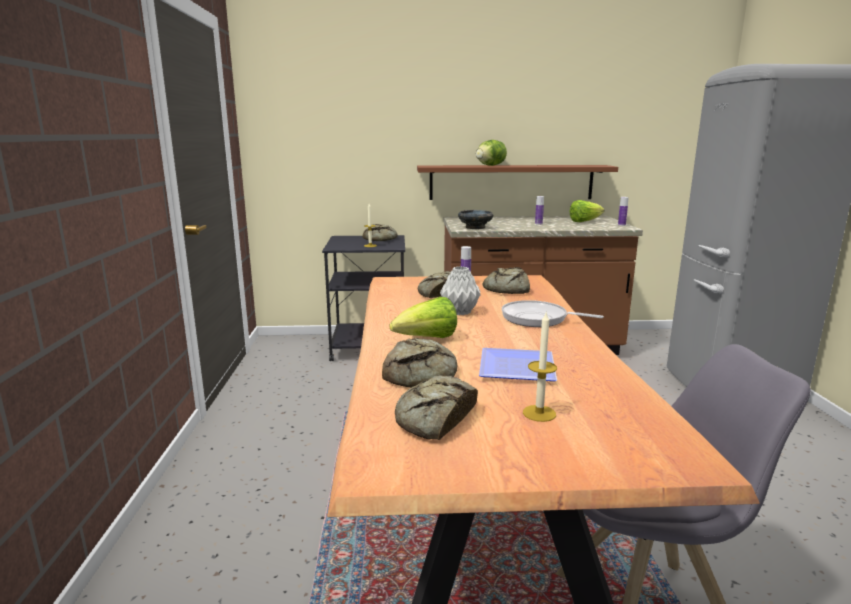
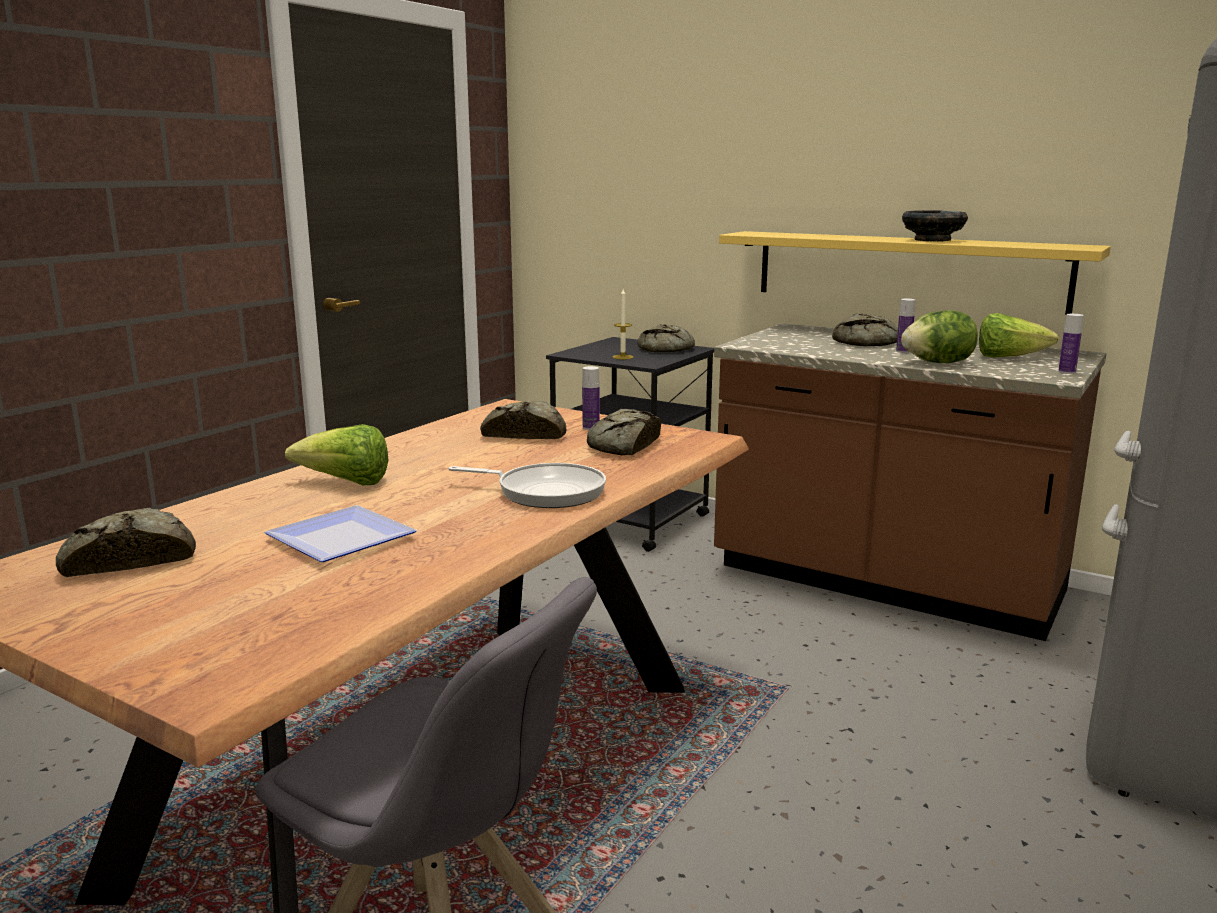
camera: 35 degrees right, 0 degrees up
bread [382,338,457,388] -> bread moved to [832,313,898,347]
brown shelf [417,165,618,200] -> yellow shelf [719,231,1111,315]
grey vase [440,266,481,315] -> none
black bowl [458,210,493,229] -> black bowl moved to [902,210,968,242]
lettuce [476,140,507,166] -> lettuce moved to [901,310,978,363]
frying pan [502,300,604,327] -> frying pan turned 135 degrees clockwise [448,463,606,508]
candle [523,313,557,422] -> none

